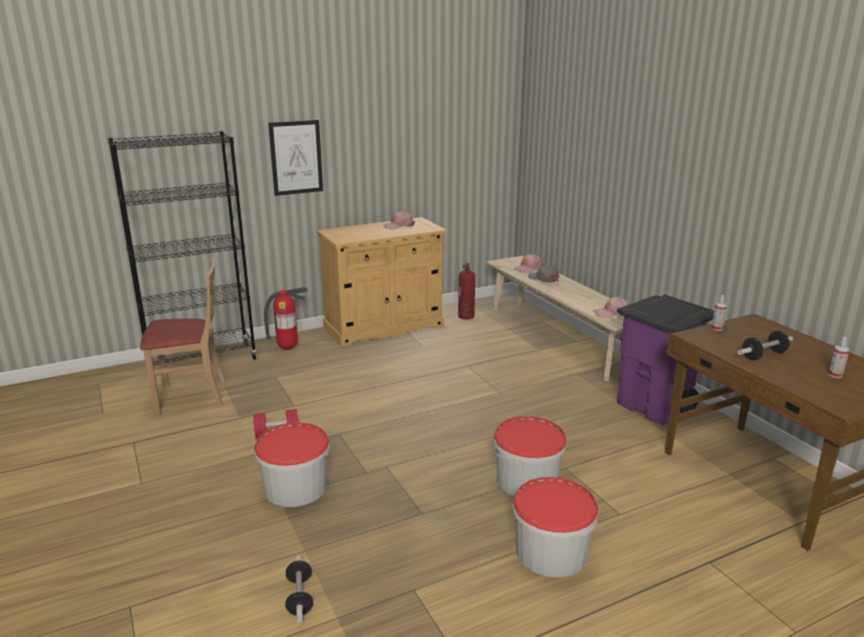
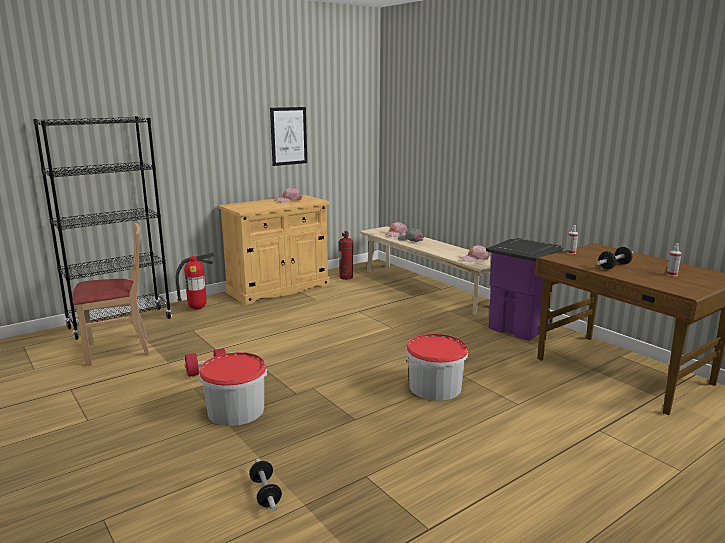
camera: 10 degrees left, 5 degrees down
picture [268,120,323,196] -> picture moved to [270,107,307,166]
bucket [512,477,598,577] -> none

